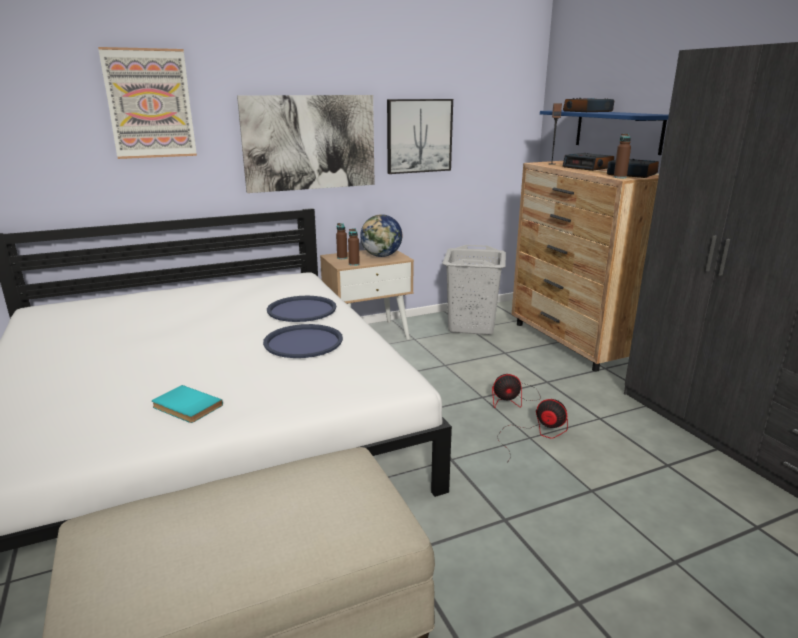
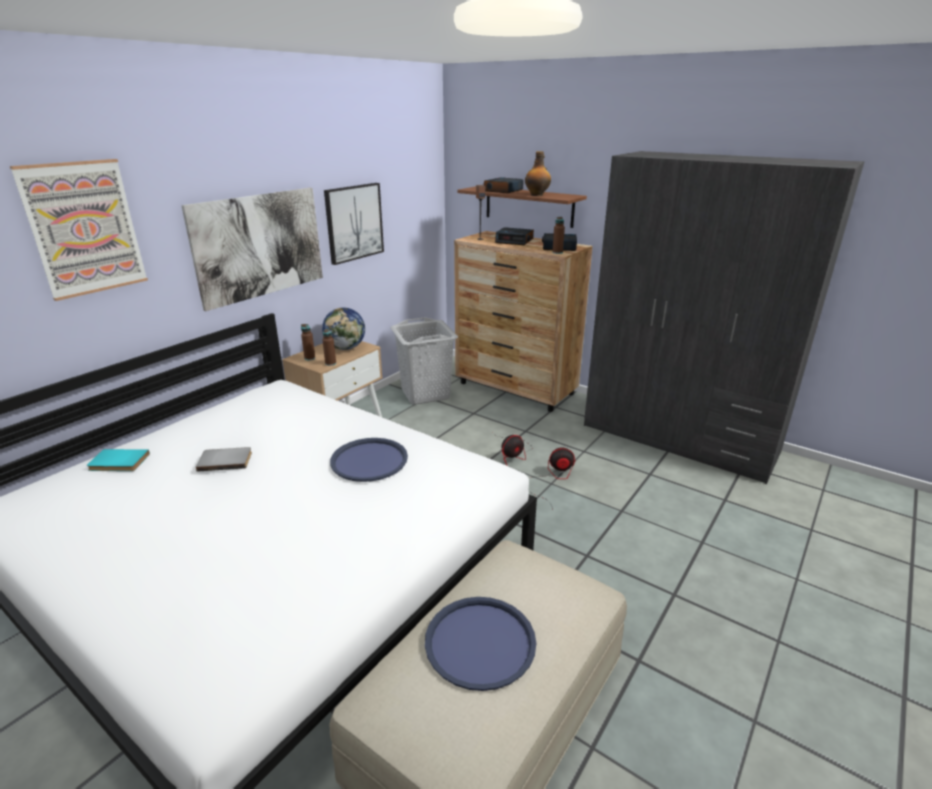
camera: 30 degrees left, 5 degrees up
turquoise book [152,385,223,423] -> turquoise book moved to [87,449,150,471]
blue tray [267,296,336,322] -> blue tray moved to [425,597,536,691]
blue shelf [540,110,669,155] -> brown shelf [457,186,587,228]
none -> grey book [196,447,252,472]
none -> bottle [525,151,551,196]

